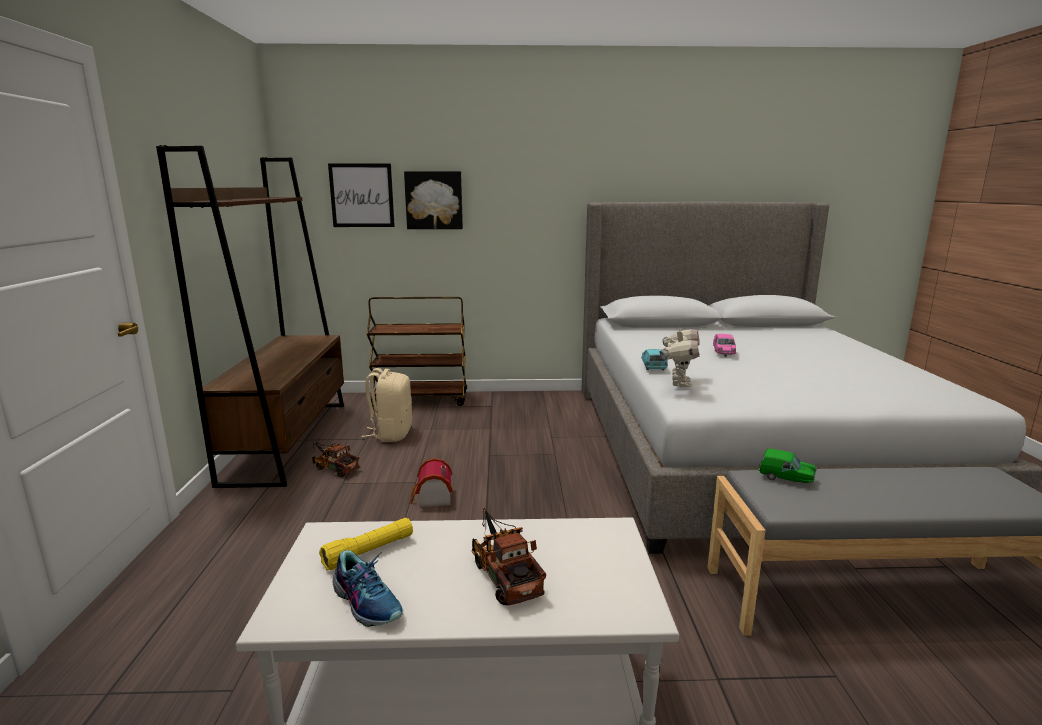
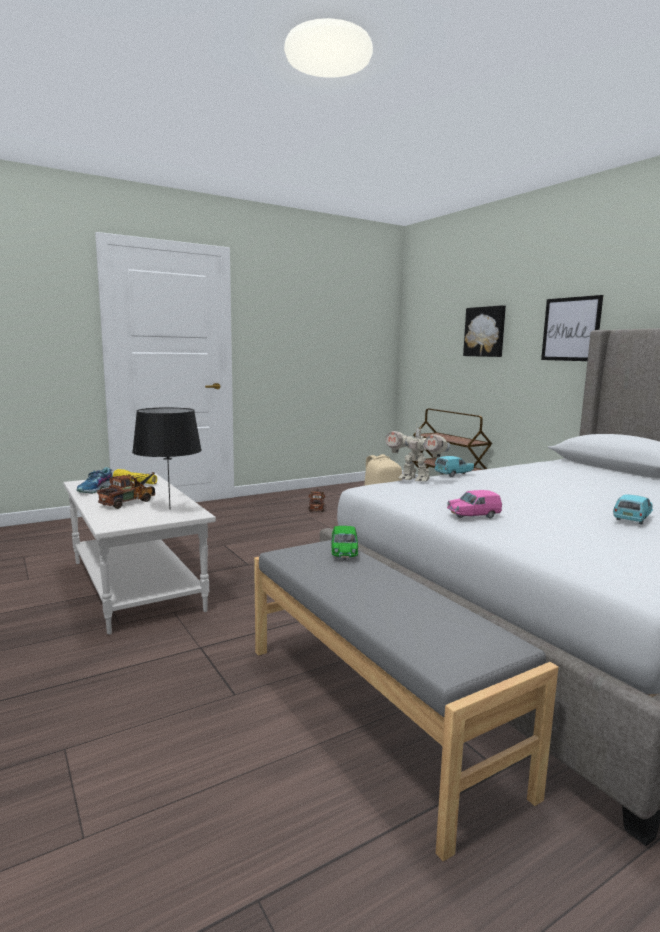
camera: 60 degrees right, 5 degrees down
brown bookcase [156,145,344,488] -> none
picture [328,163,395,227] -> picture moved to [541,295,603,361]
toy house [410,458,452,507] -> none
toy robot [660,325,700,387] -> toy robot turned 45 degrees clockwise [385,423,450,481]
pink toy car [713,334,736,357] -> pink toy car moved to [447,490,502,519]
none -> black table lamp [132,407,202,508]
none -> turquoise toy car [613,494,653,524]

